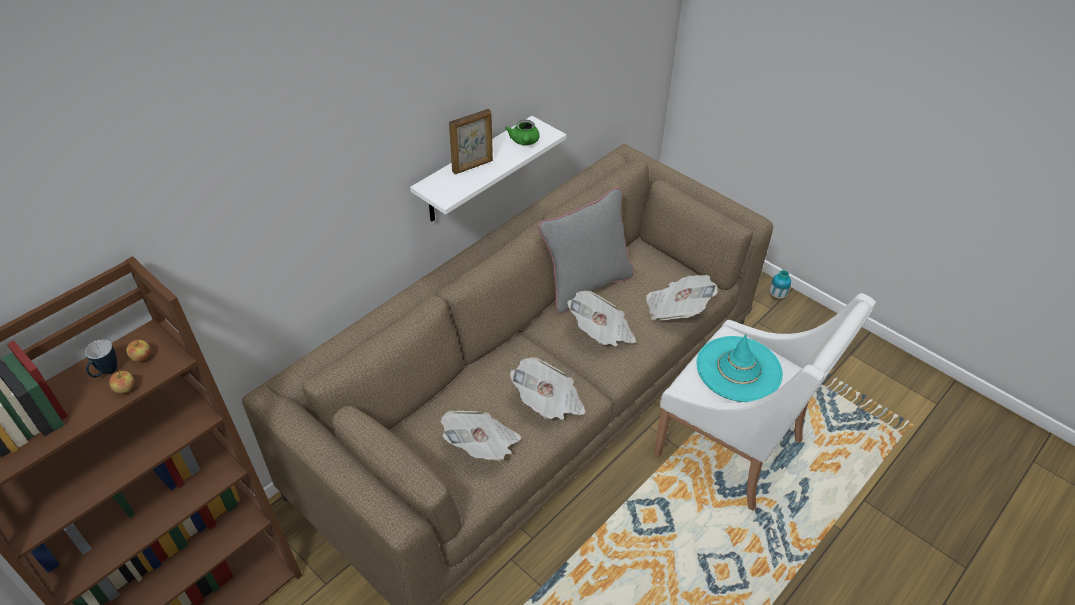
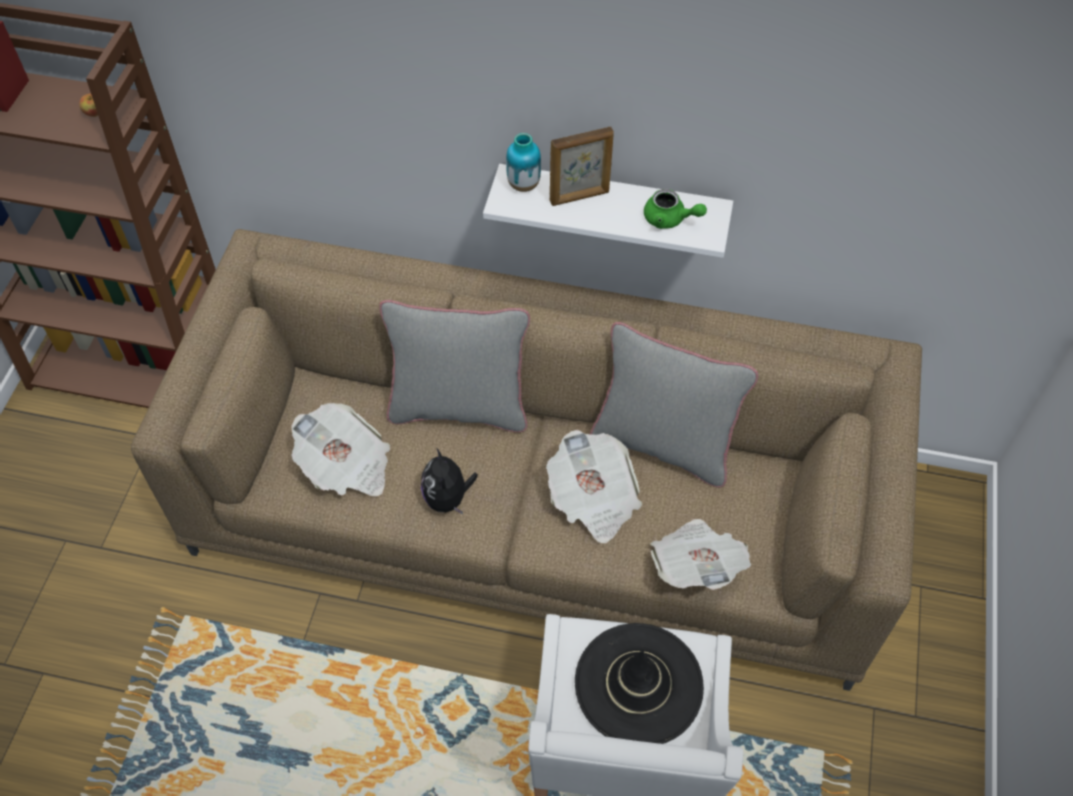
camera: 60 degrees right, 10 degrees up
mug [85,339,117,377] -> none
apple [109,370,134,394] -> none
picture frame [449,109,493,174] -> picture frame turned 45 degrees counterclockwise [550,127,614,206]
green teapot [505,120,540,145] -> green teapot turned 120 degrees counterclockwise [644,189,707,229]
newspaper [510,357,586,420] -> plush toy [421,448,478,514]
turquoise hat [697,335,783,402] -> black hat [575,623,704,744]
vase [769,270,791,301] -> vase moved to [506,133,541,192]
none -> grey pillow [379,300,530,432]

